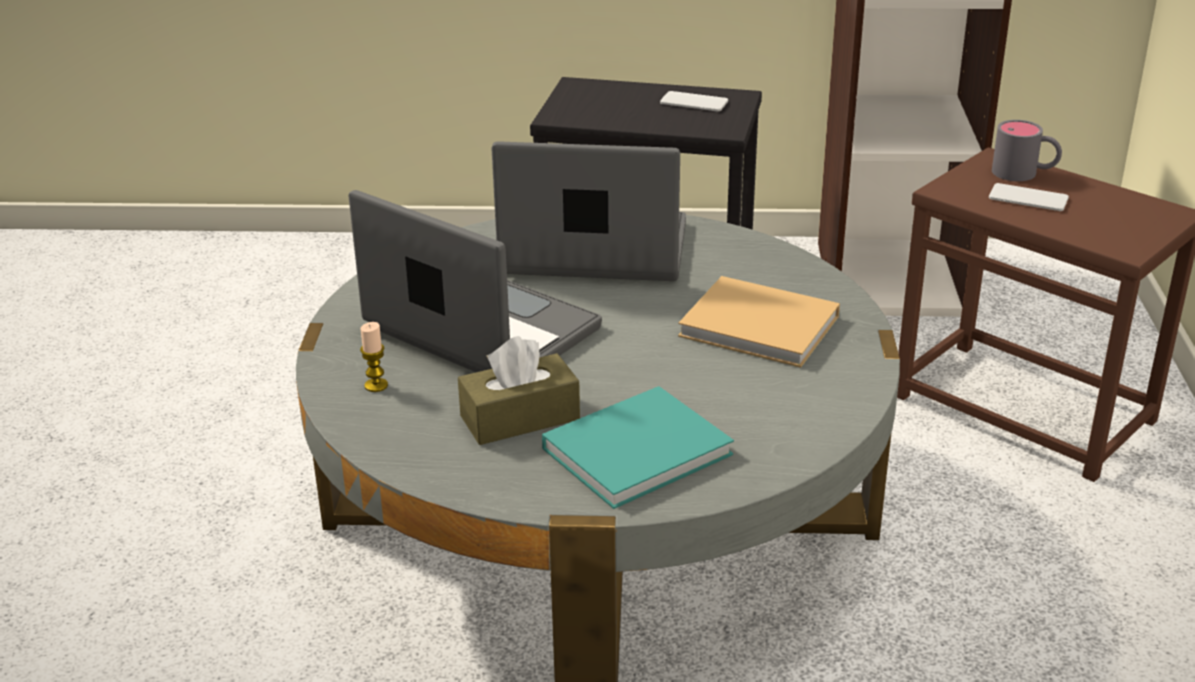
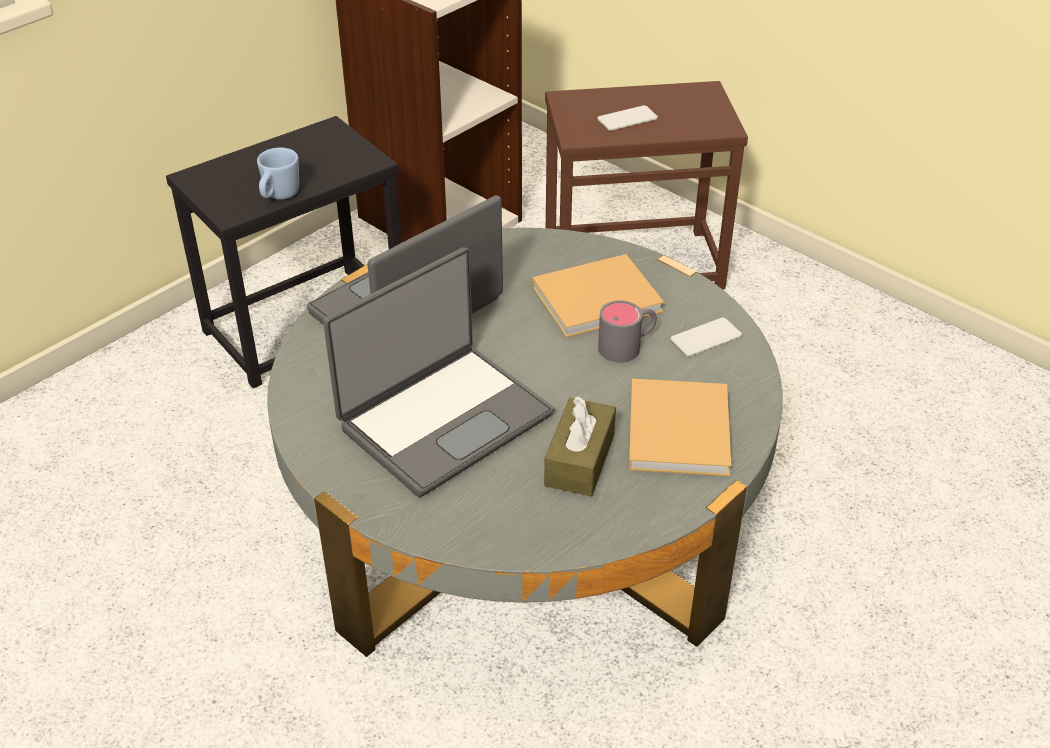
camera: 50 degrees left, 10 degrees up
laptop [349,190,602,372] -> laptop turned 150 degrees clockwise [323,247,554,497]
candle [360,322,388,392] -> none
turquoise book [542,386,734,509] -> beige book [629,379,731,476]
phone [660,91,728,111] -> phone moved to [671,318,742,357]
grey mug [992,120,1062,181] -> grey mug moved to [598,300,657,363]
none -> blue mug [257,148,299,200]

